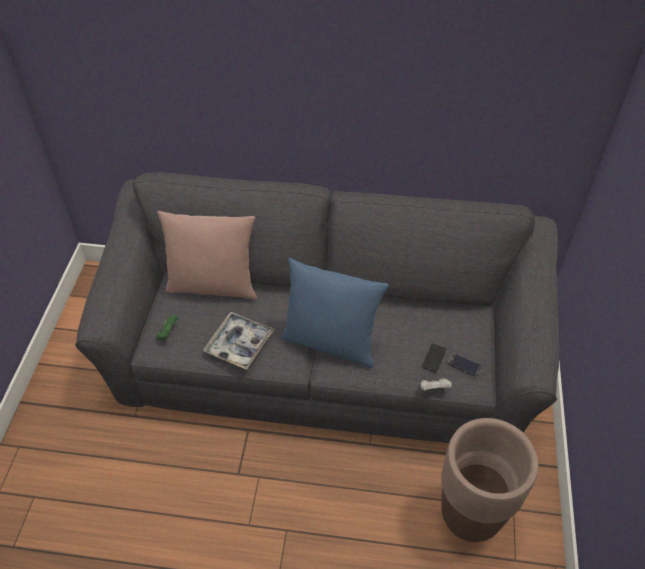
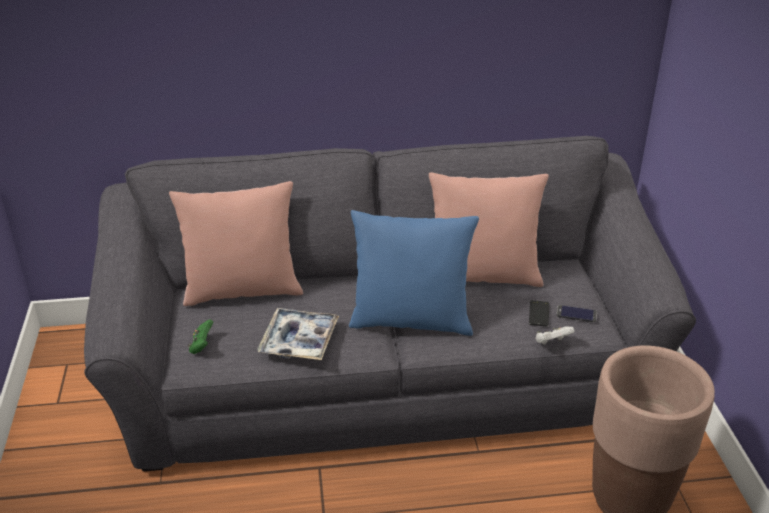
camera: 15 degrees left, 15 degrees down
none -> pink pillow [429,172,549,287]

